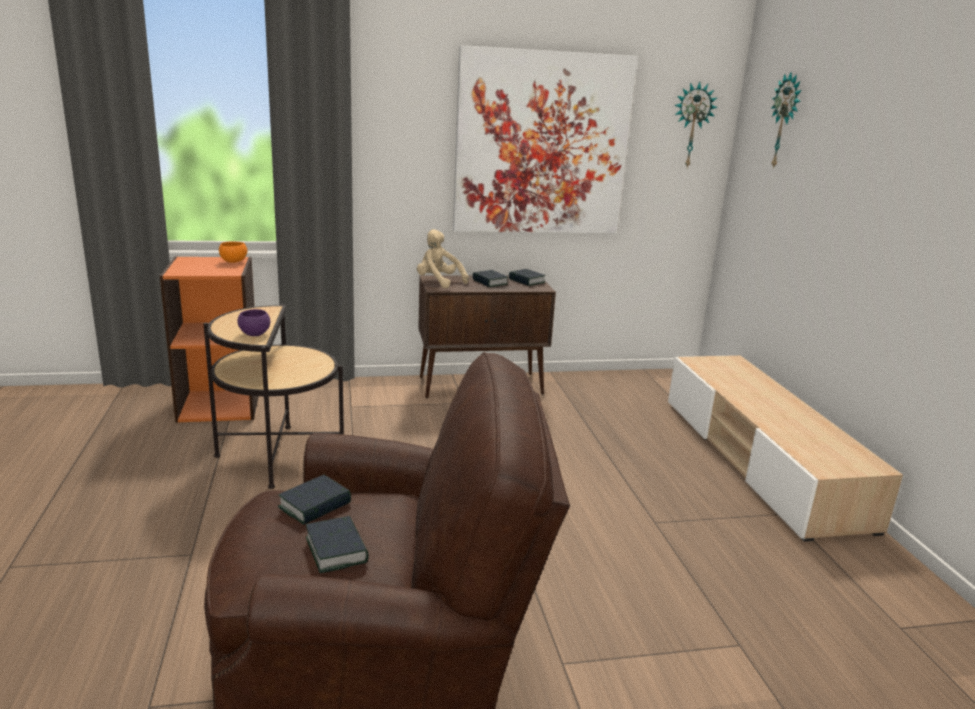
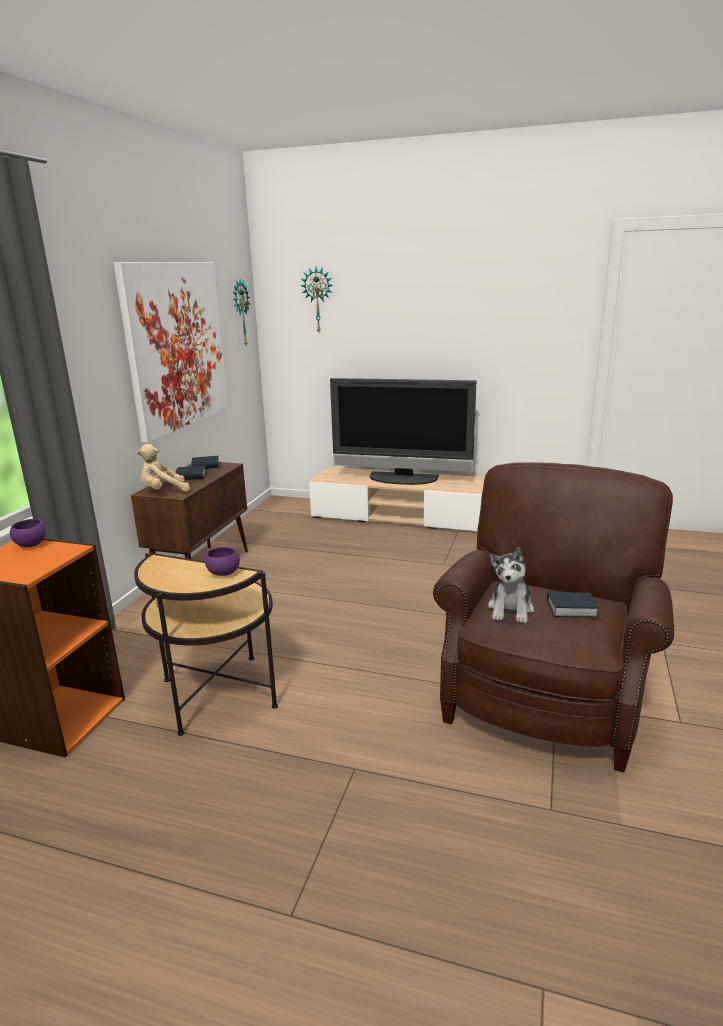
camera: 60 degrees left, 0 degrees up
orange bowl [219,241,247,263] -> purple bowl [10,519,46,547]
book [278,475,351,525] -> plush toy [488,547,534,623]
none -> television [330,378,477,485]

